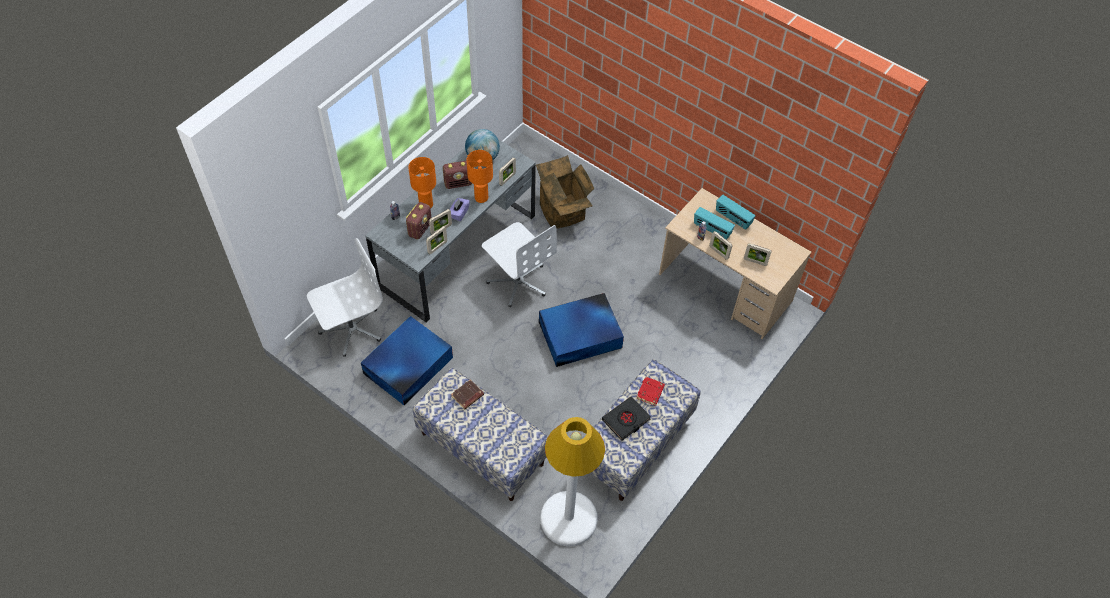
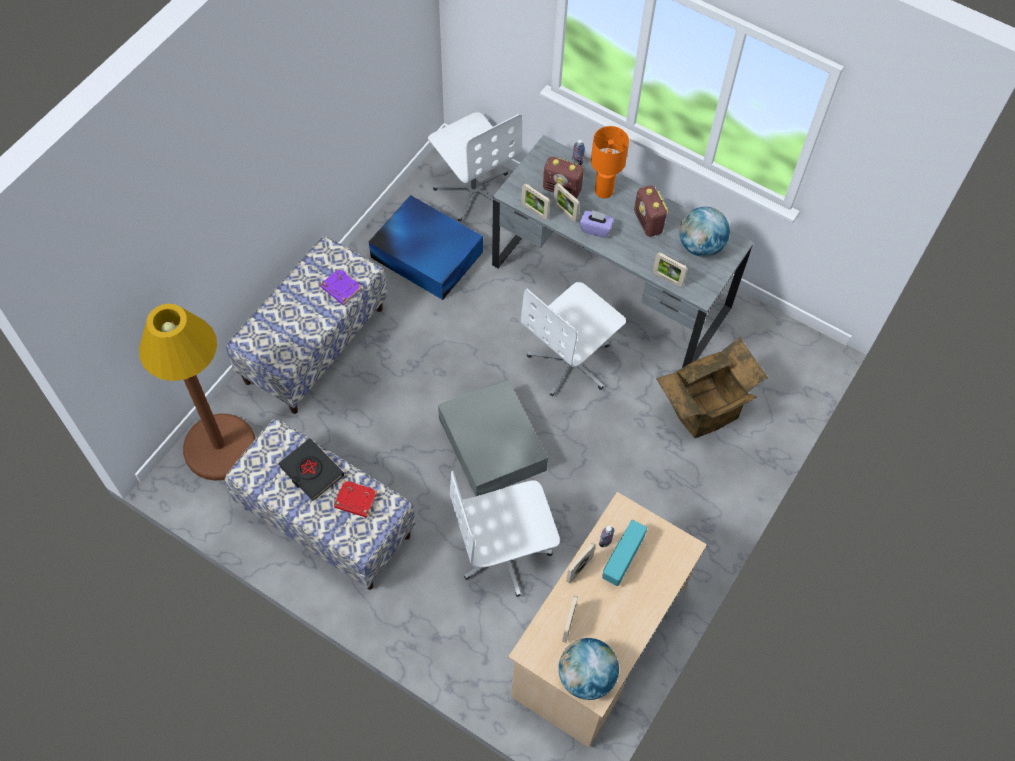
camera: 85 degrees right, 5 degrees up
brown book [451,379,484,410] -> purple book [320,269,362,305]
orange table lamp [466,150,493,203] -> none
blue storage box [539,293,624,367] -> grey storage box [438,378,548,496]
white floor lamp [540,417,605,546] -> brown floor lamp [139,304,256,481]
radio [716,195,755,230] -> none
none -> white office chair [450,471,560,597]
none -> globe [559,638,619,700]

